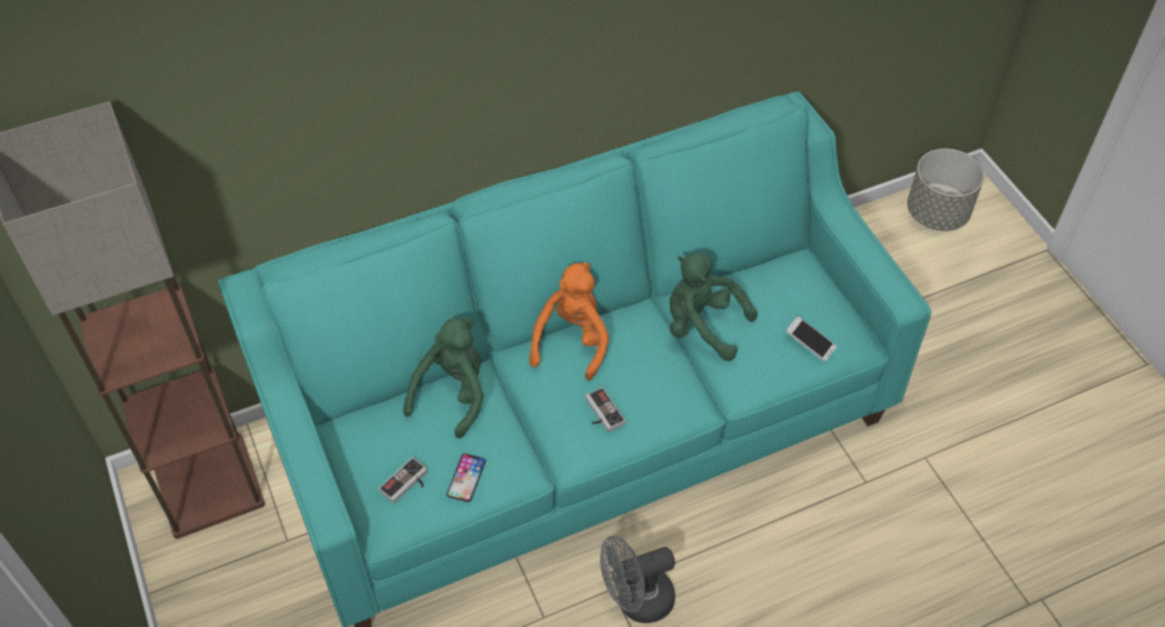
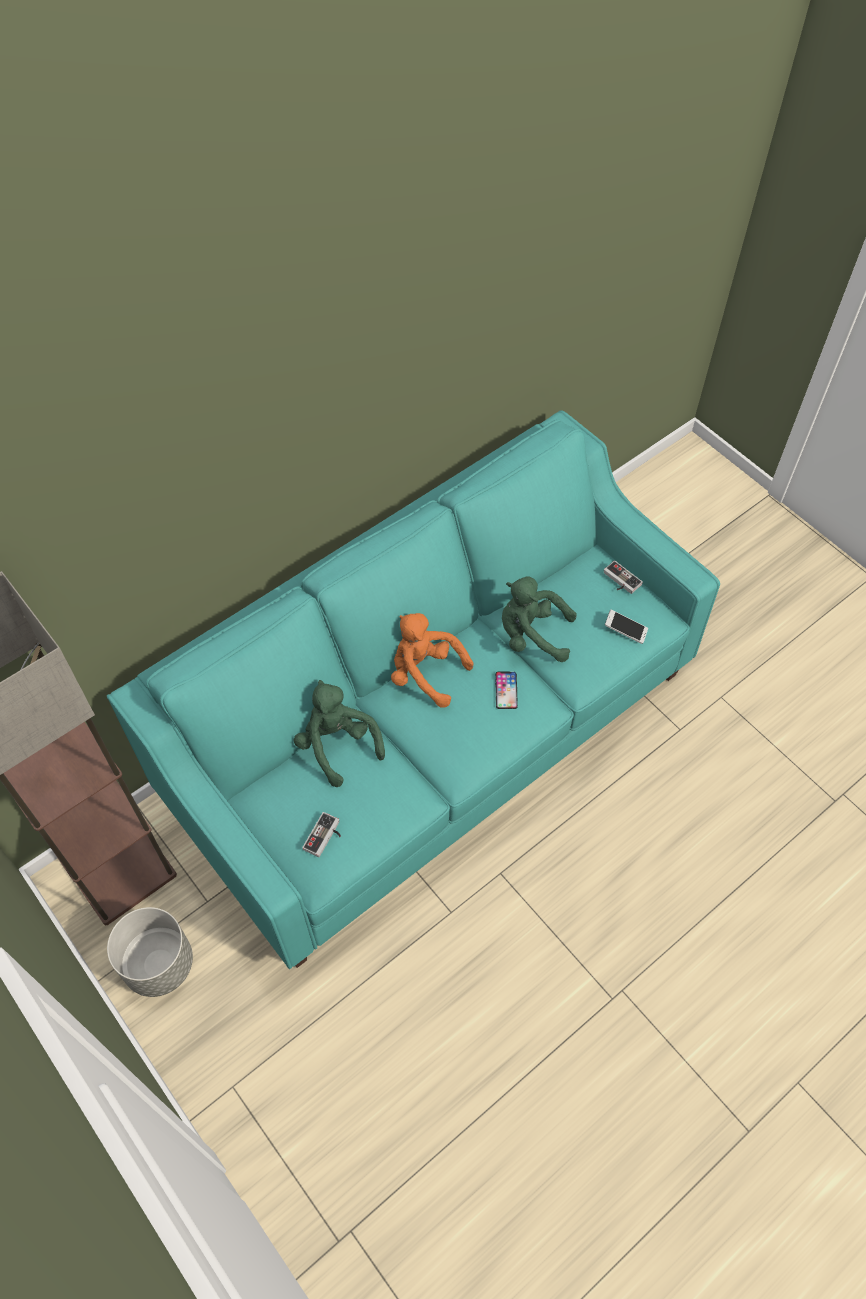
camera: 15 degrees left, 5 degrees up
green plush toy [403,318,484,438] -> green plush toy turned 45 degrees counterclockwise [294,680,385,787]
phone [446,453,486,502] -> phone moved to [495,672,518,709]
orange plush toy [529,262,609,380] -> orange plush toy turned 60 degrees counterclockwise [391,613,473,708]
game controller [585,387,626,432] -> game controller moved to [604,560,643,594]
grey fan [600,536,675,623] -> none
grey planter [907,148,984,231] -> grey planter moved to [107,907,193,997]

